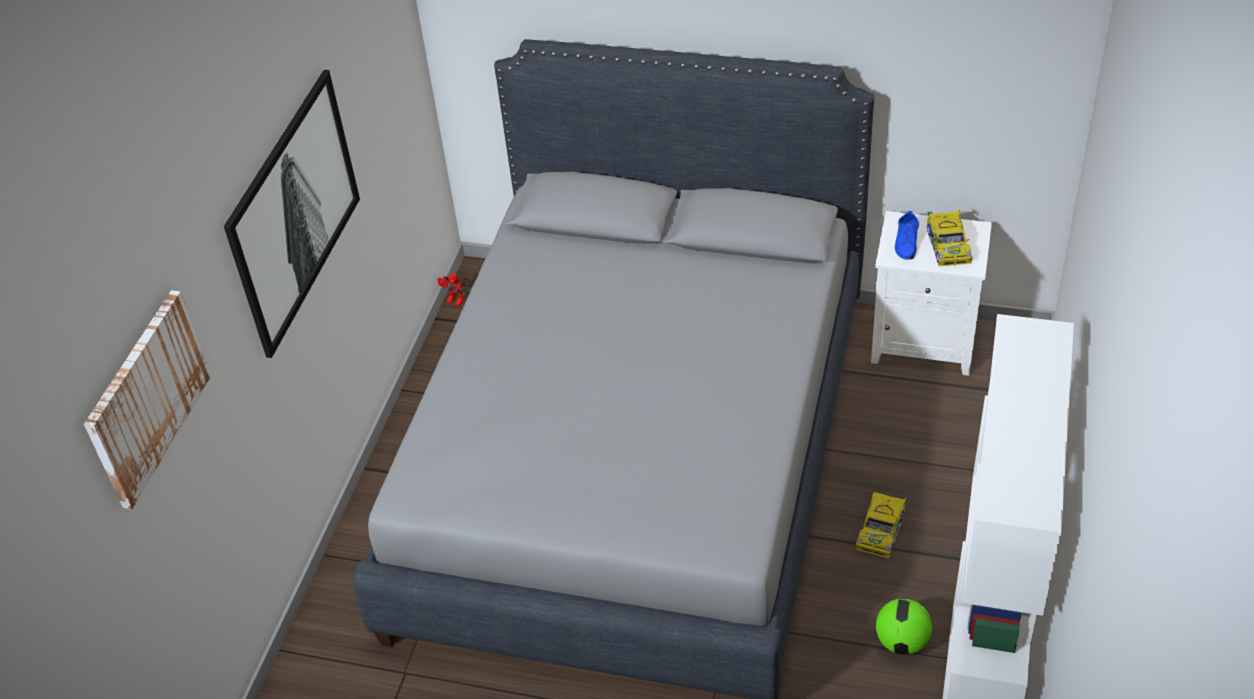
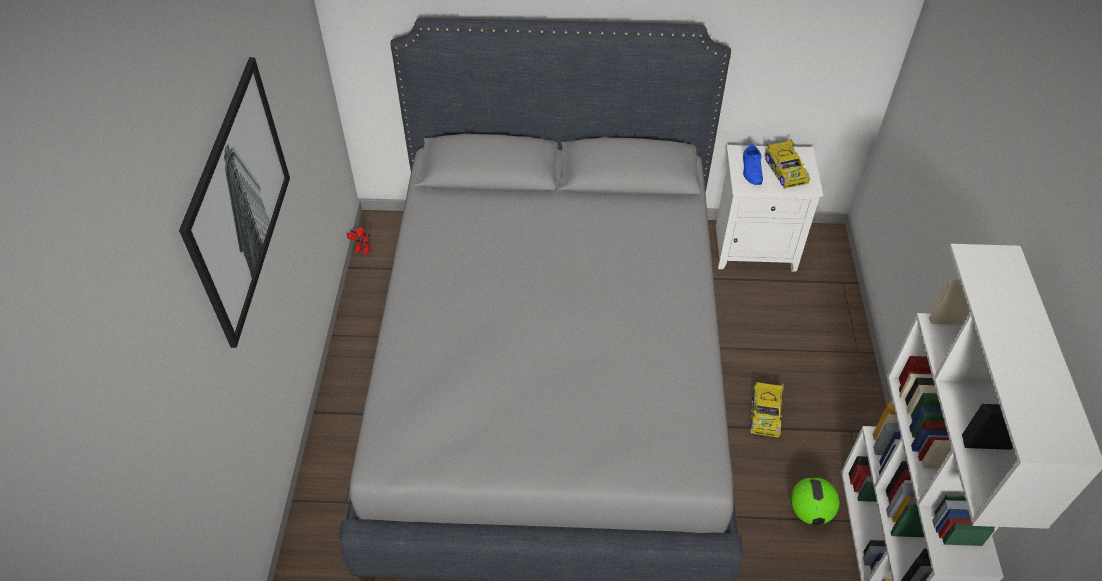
camera: 15 degrees left, 5 degrees up
picture [84,290,211,509] -> none

